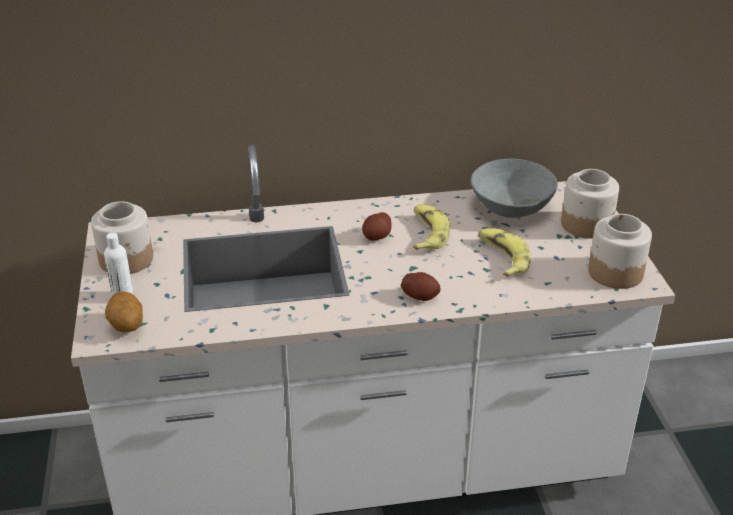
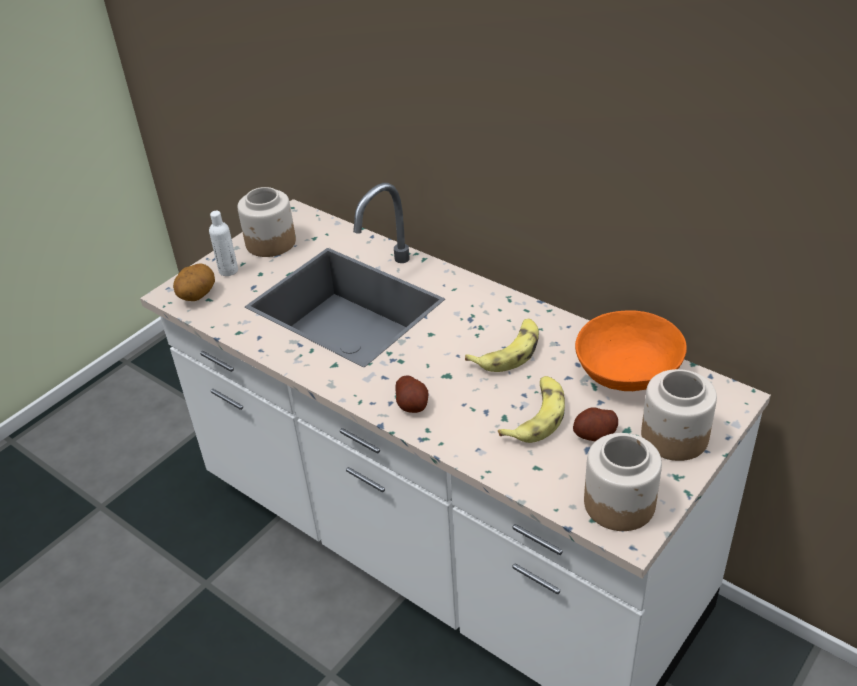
camera: 50 degrees right, 5 degrees up
potato [362,212,392,241] -> potato moved to [573,407,618,441]
grey bowl [471,159,558,218] -> orange bowl [575,310,687,391]

